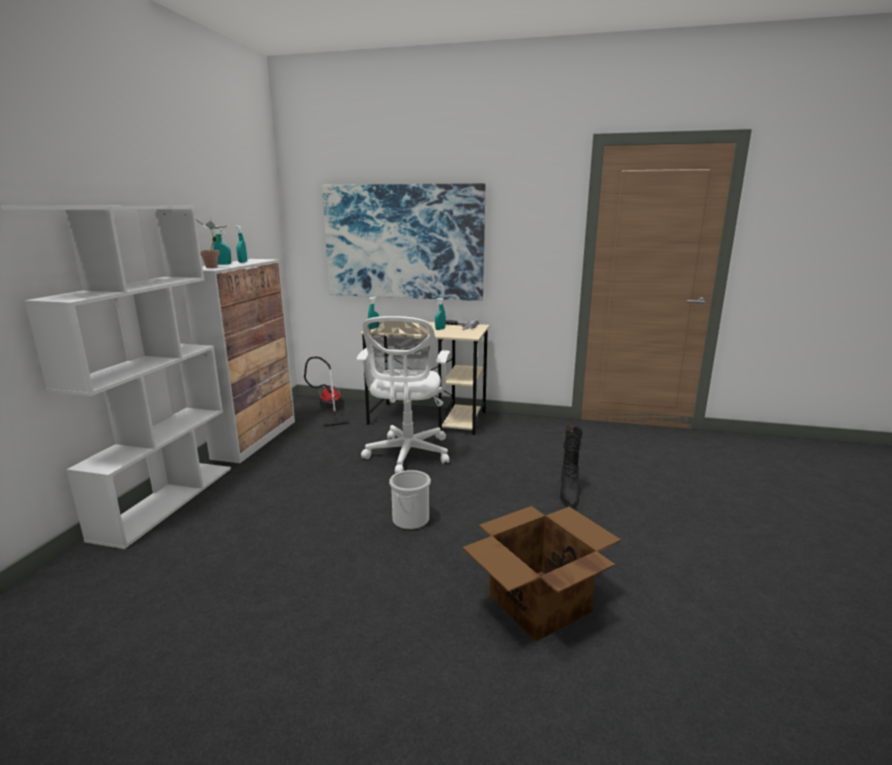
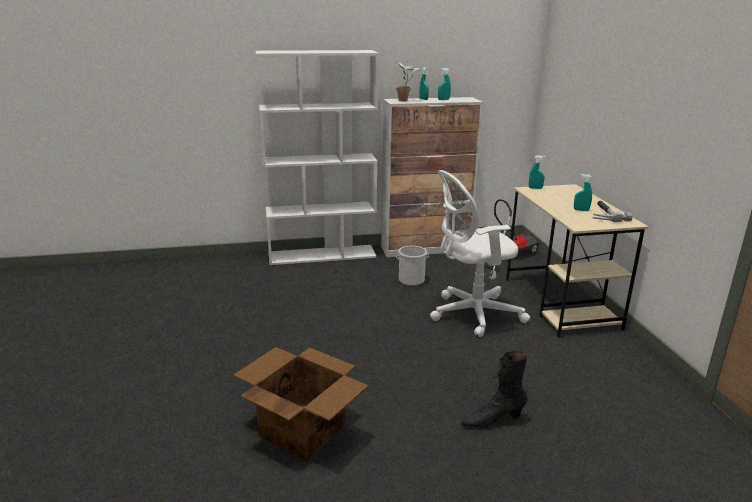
camera: 65 degrees right, 5 degrees up
picture [322,183,486,301] -> none
bucket [389,470,431,530] -> bucket moved to [396,246,429,286]

